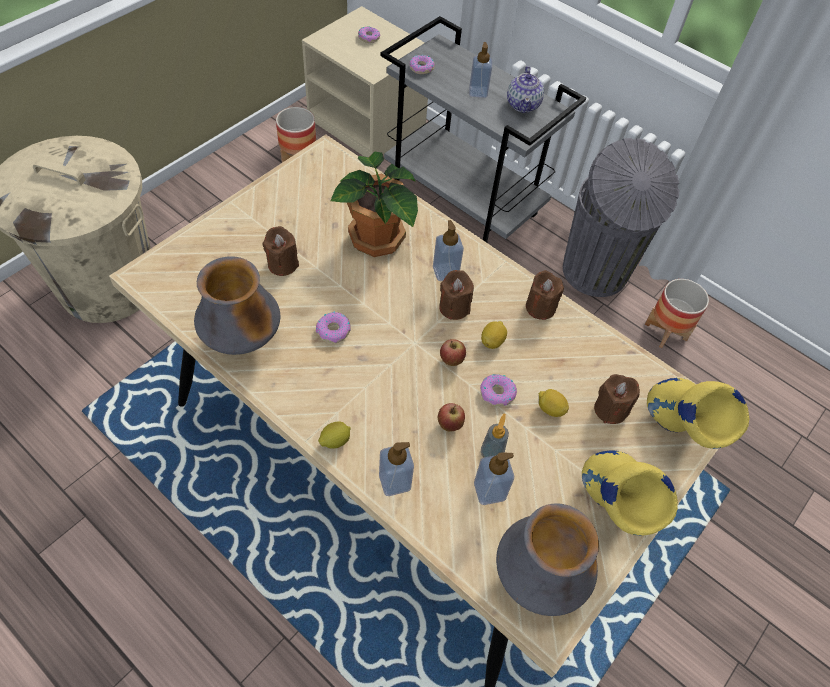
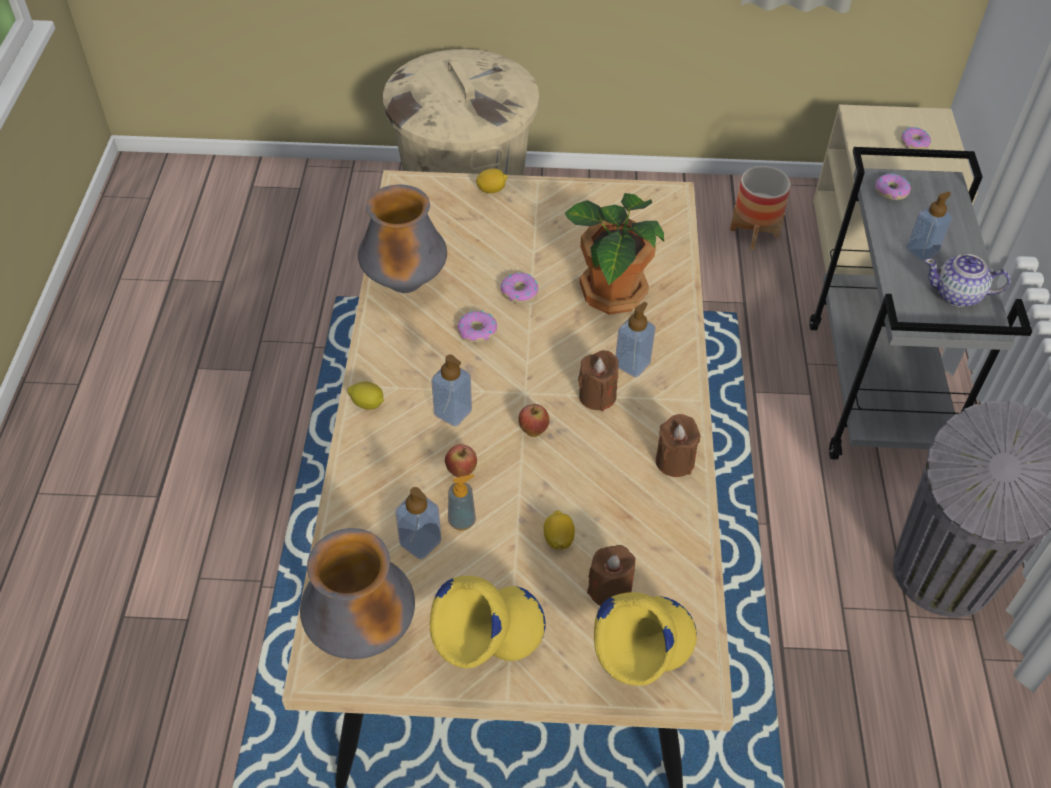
camera: 55 degrees right, 5 degrees down
brown candle [262,226,299,276] -> none
soap dispenser [379,442,414,496] -> soap dispenser moved to [431,355,472,427]
donut [480,374,517,406] -> donut moved to [500,273,538,304]
lemon [481,321,507,349] -> lemon moved to [476,168,508,193]
teapot [507,66,544,113] -> teapot turned 45 degrees clockwise [925,254,1010,307]
planter [645,279,709,348] -> none

